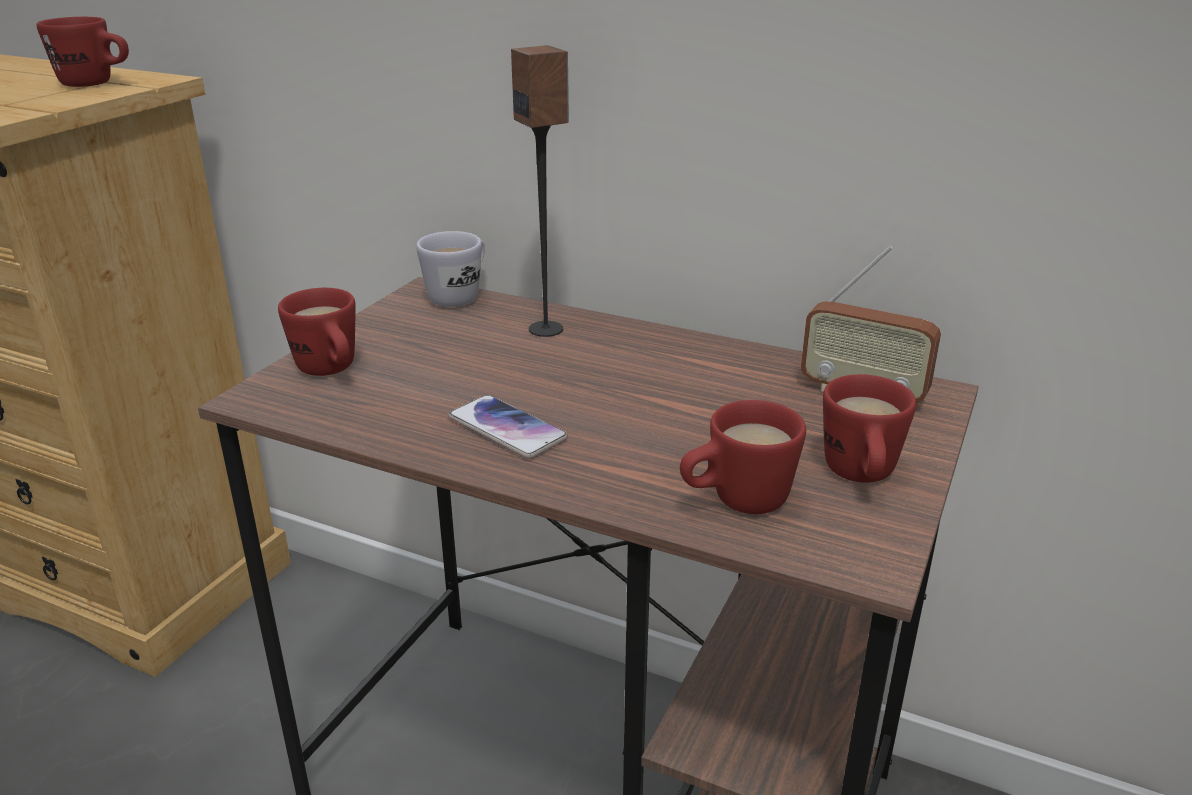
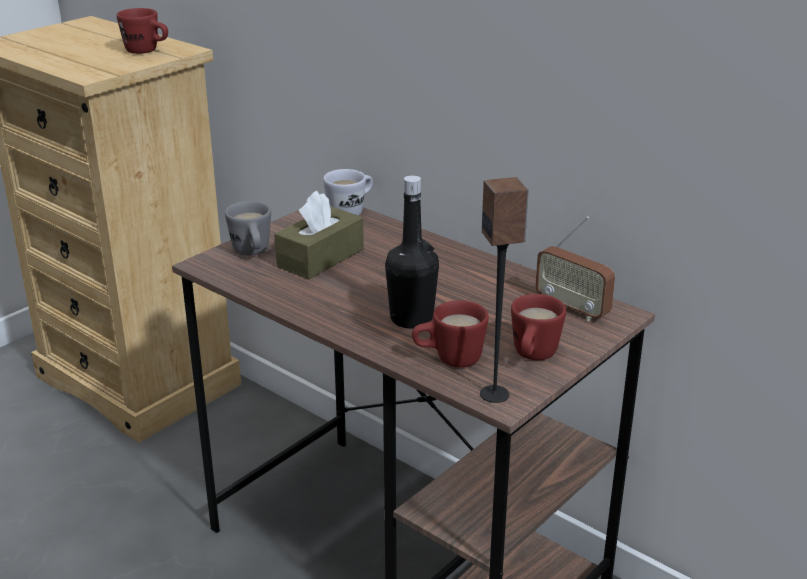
camera: 15 degrees right, 0 degrees up
red mug [278,288,356,376] -> grey mug [225,201,271,256]
phone [448,395,568,459] -> none
speaker [511,45,569,337] -> speaker moved to [480,177,529,403]
none -> brown tissue box [274,191,364,280]
none -> black bottle [385,175,439,329]

